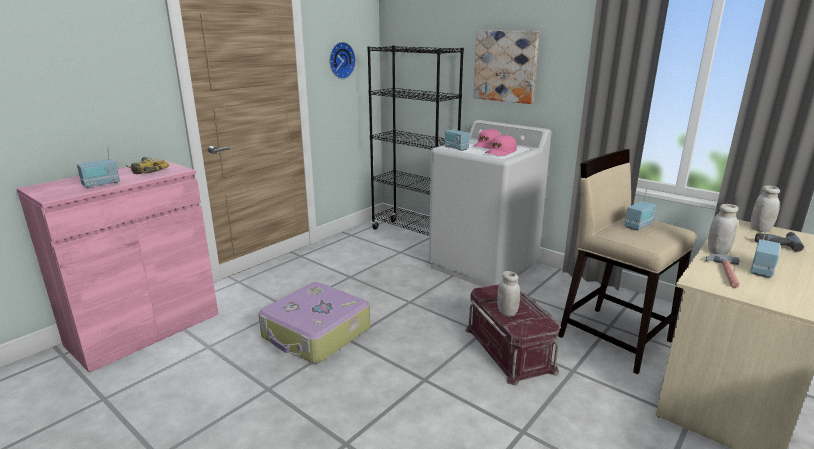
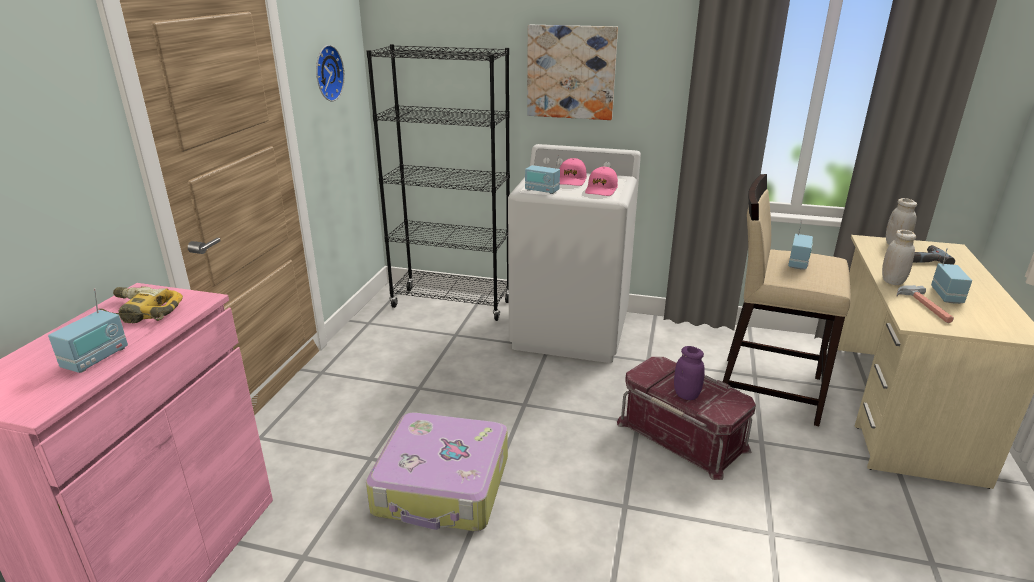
camera: 25 degrees left, 5 degrees up
white jar [497,271,520,317] -> purple jar [674,346,705,400]

